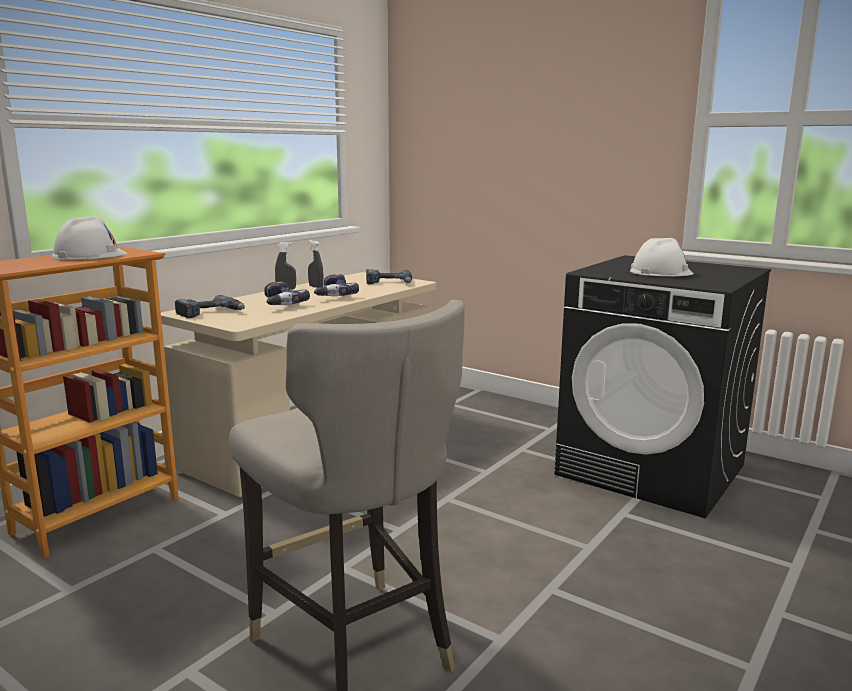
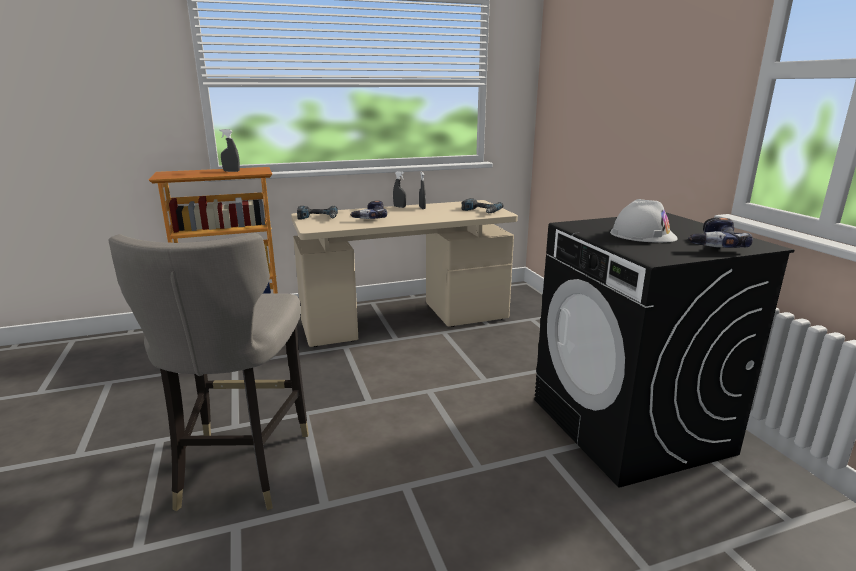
camera: 35 degrees right, 5 degrees up
white hard hat [52,216,127,260] -> grey spray bottle [219,129,240,172]
power drill [314,274,359,296] -> power drill moved to [688,218,753,248]

